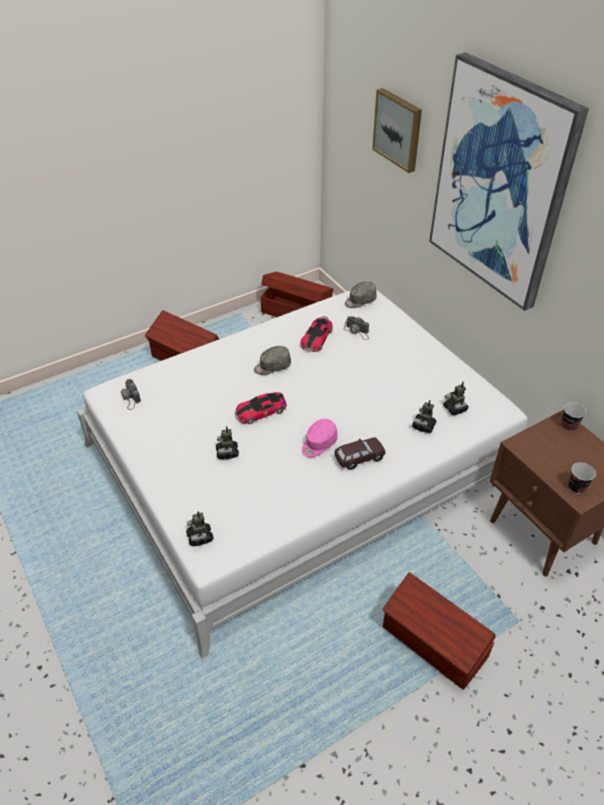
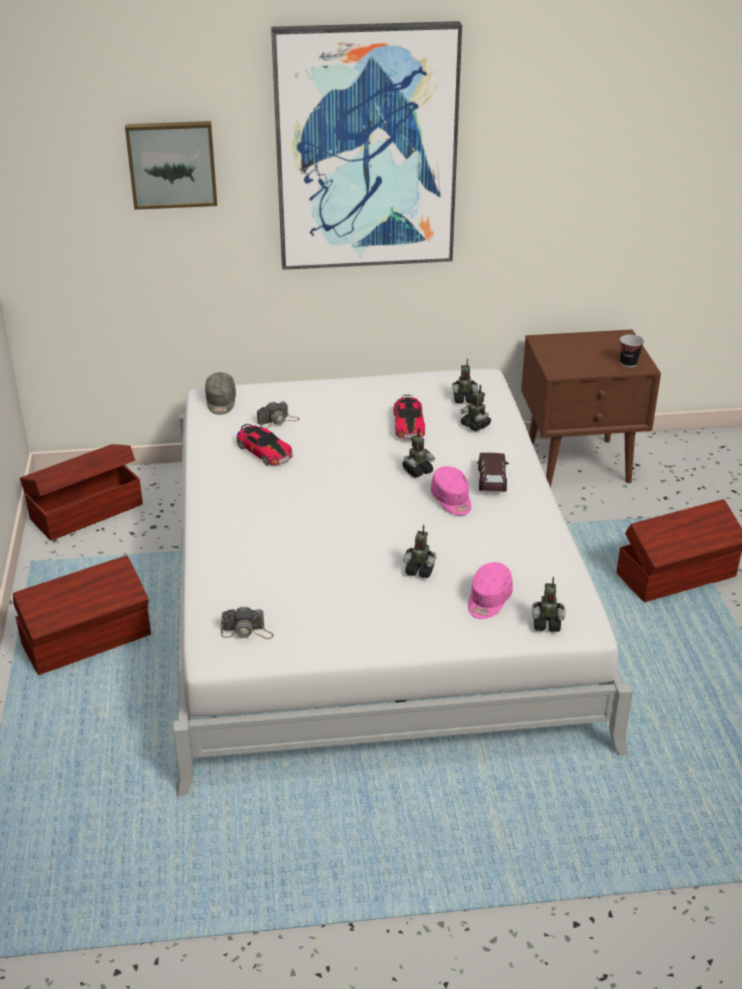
camera: 65 degrees left, 10 degrees down
toy car [235,392,287,424] -> toy car moved to [394,395,425,439]
grey cap [254,346,291,375] -> none
cup [561,402,586,432] -> none
none -> toy robot [402,428,435,478]
none -> pink cap [468,562,513,619]

